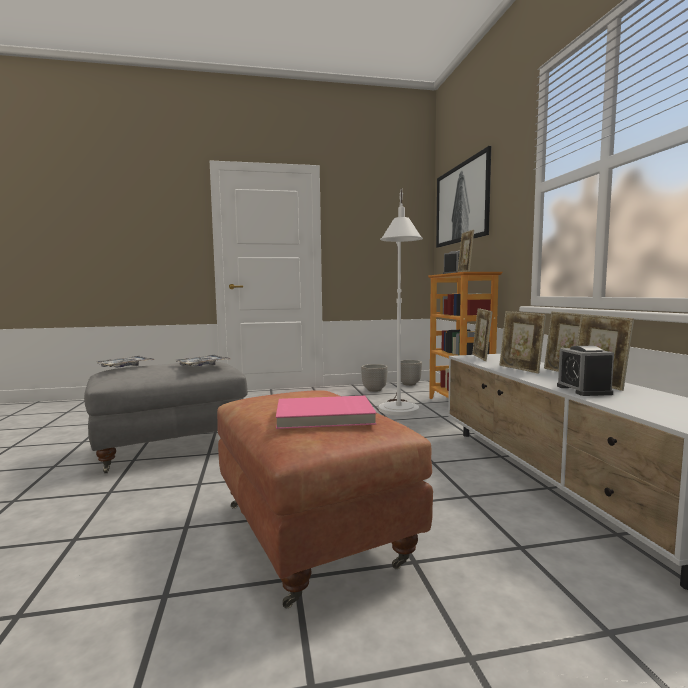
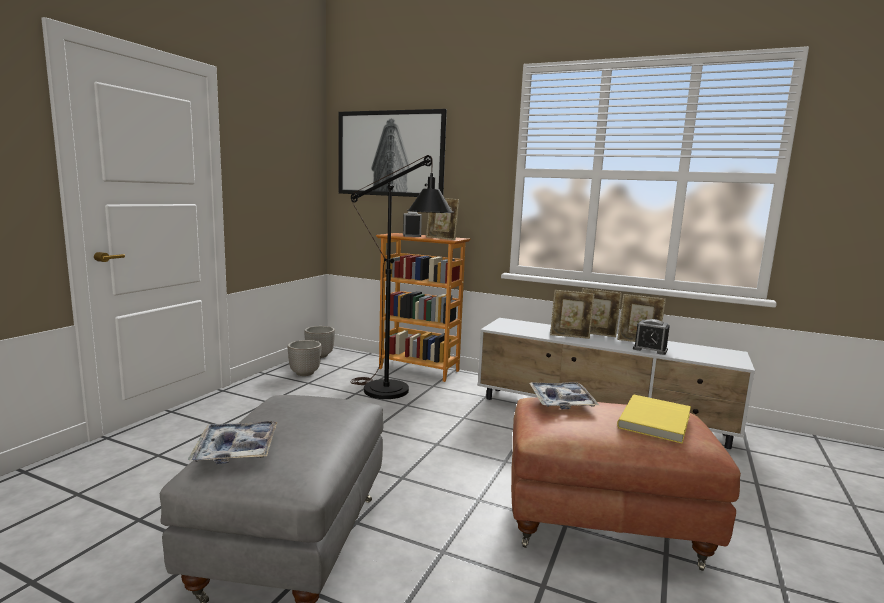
camera: 55 degrees left, 5 degrees up
tray [175,355,231,366] -> tray moved to [529,382,599,410]
pink book [276,396,377,429] -> yellow book [617,395,691,444]
white floor lamp [379,188,423,416] -> black floor lamp [351,155,454,399]
picture frame [472,308,493,361] -> none

